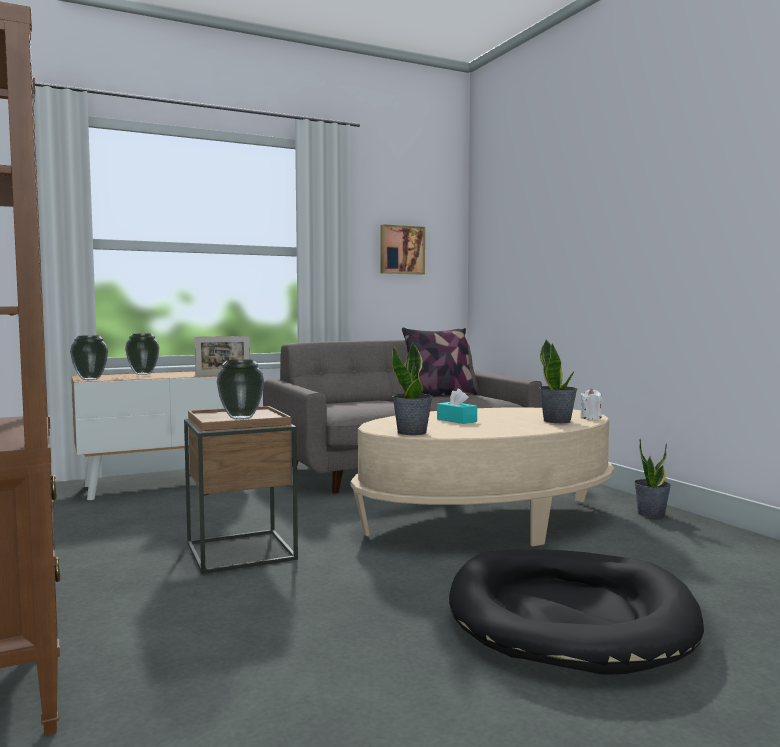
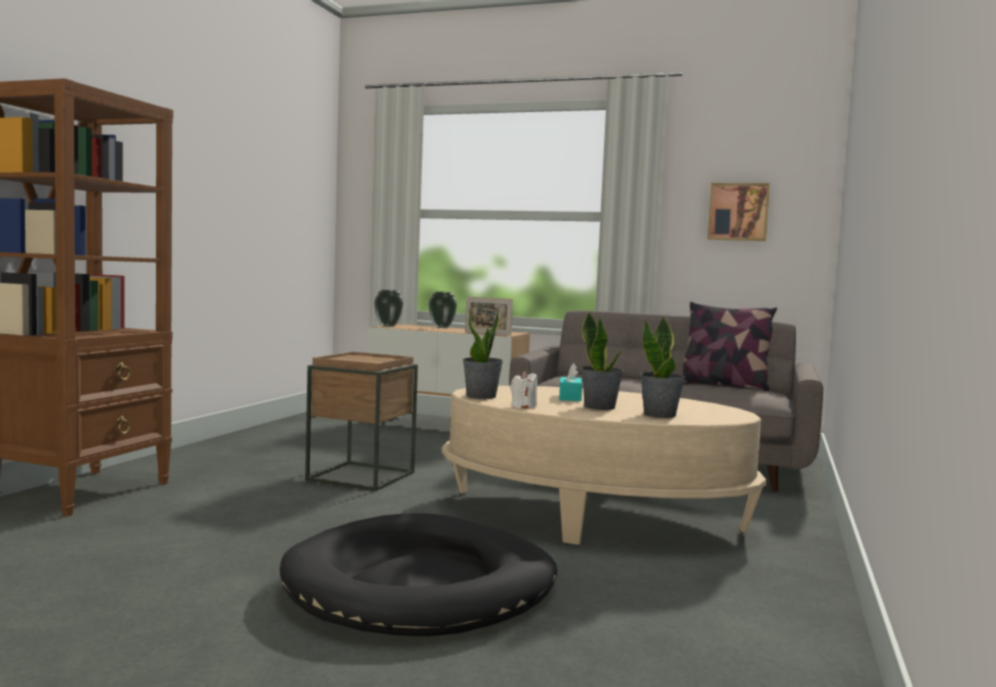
camera: 45 degrees right, 0 degrees up
vase [217,359,264,420] -> none
white candle [581,388,602,419] -> white candle moved to [510,371,537,408]
potted plant [634,439,671,518] -> potted plant moved to [581,312,624,410]

